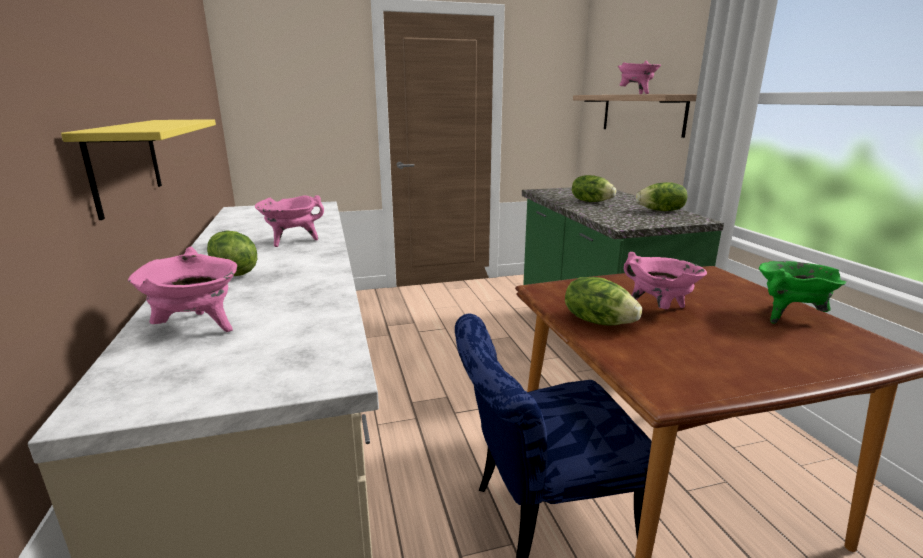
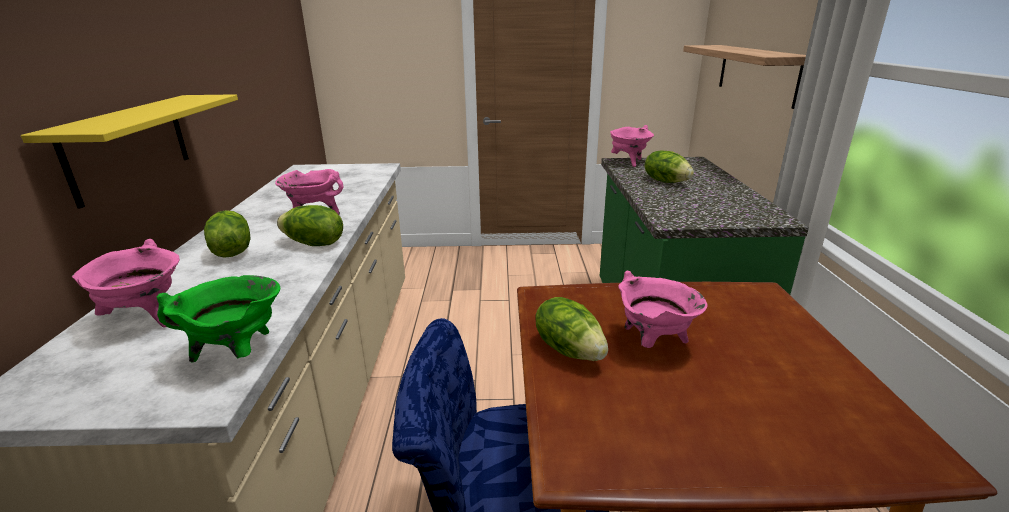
camera: 15 degrees right, 5 degrees up
pink cooking pot [618,61,661,94] -> pink cooking pot moved to [610,125,654,167]
lettuce [636,182,687,211] -> lettuce moved to [277,205,343,246]
green cooking pot [759,261,847,323] -> green cooking pot moved to [157,275,280,363]

